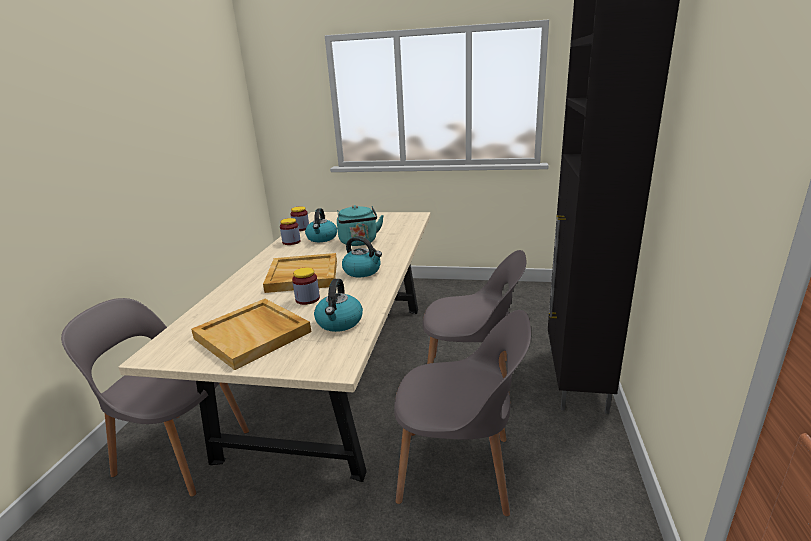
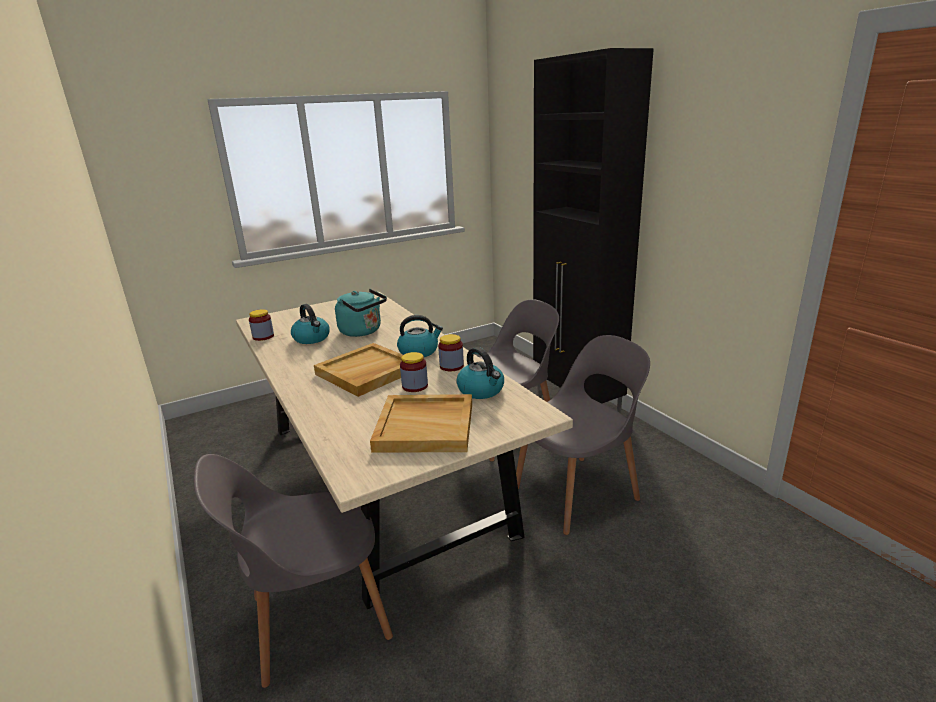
camera: 40 degrees left, 0 degrees up
jar [280,218,301,245] -> jar moved to [438,334,464,371]

